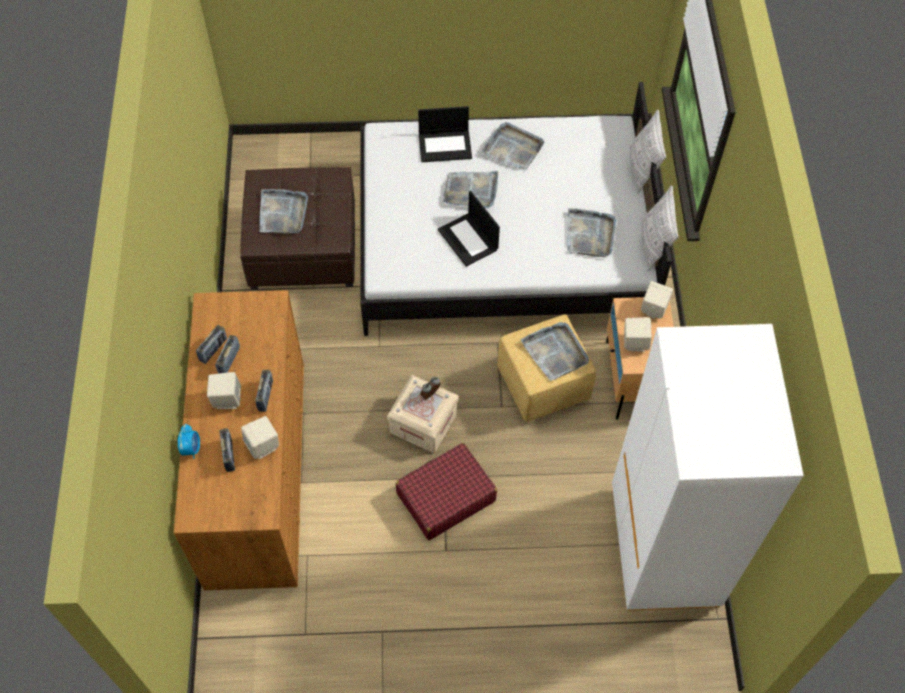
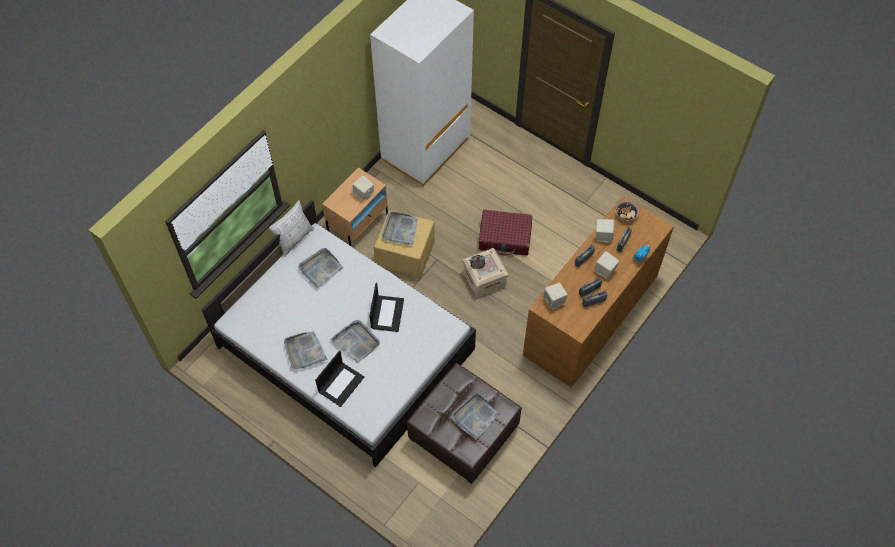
camera: 140 degrees left, 0 degrees up
laptop [418,106,472,162] -> laptop turned 90 degrees clockwise [315,351,364,407]
pillow [630,109,666,194] -> none
beige speaker [641,281,673,319] -> beige speaker moved to [543,283,568,309]
none -> bowl [615,201,639,221]

